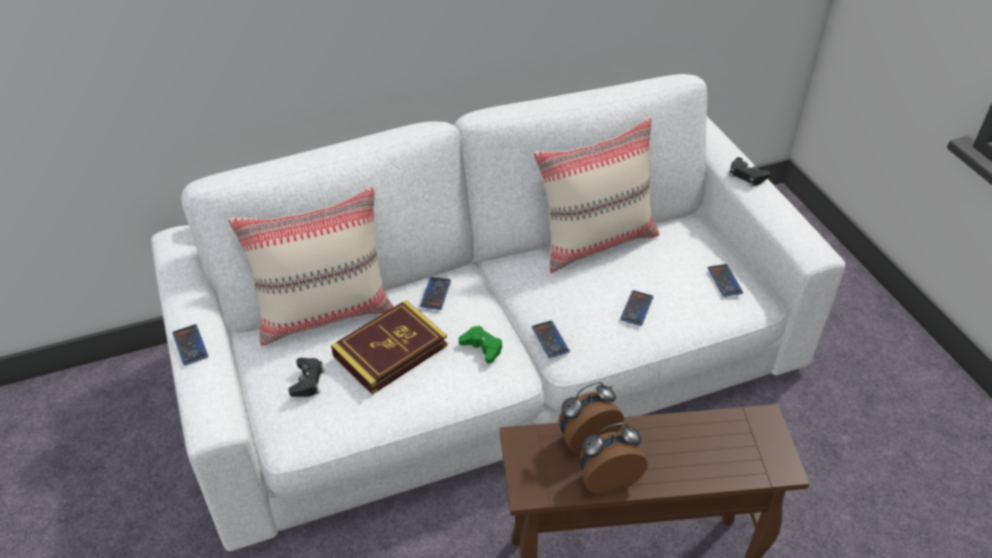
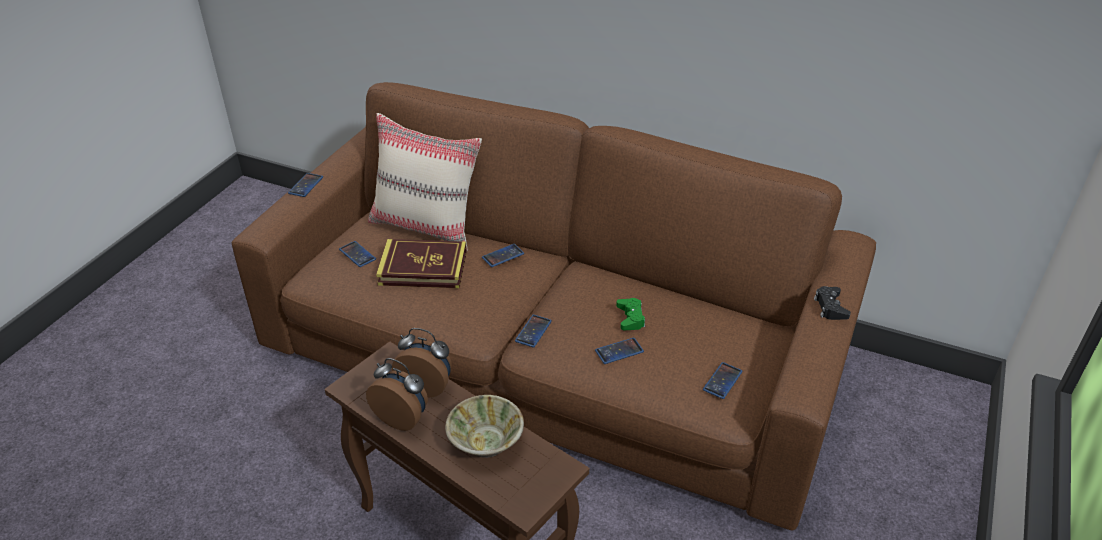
camera: 45 degrees right, 5 degrees down
white sofa [151,74,846,551] -> brown sofa [232,82,876,531]
black game controller [288,358,325,397] -> phone [339,241,376,267]
green game controller [459,326,502,363] -> green game controller moved to [616,298,645,330]
beige pillow [533,117,660,273] -> none
none -> beige bowl [445,395,524,458]

